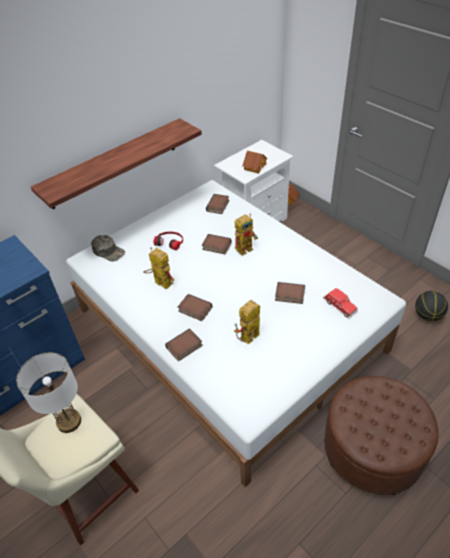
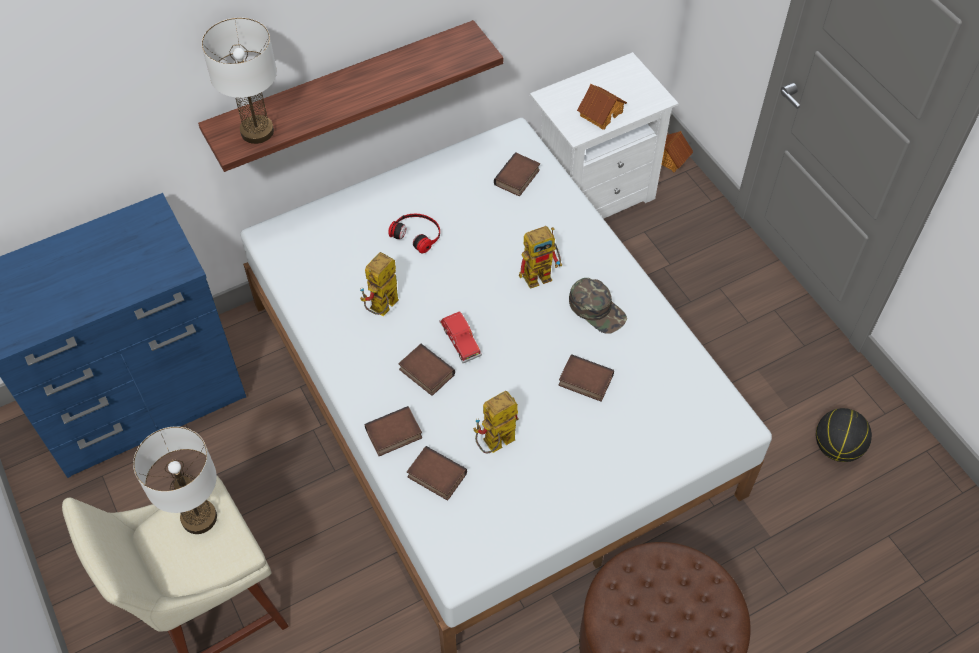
camera: 10 degrees right, 10 degrees up
green cap [91,235,125,262] -> green cap moved to [569,278,627,334]
toy robot [143,247,174,290] -> toy robot turned 105 degrees counterclockwise [360,252,399,316]
book [202,234,232,255] -> book moved to [407,446,467,501]
red toy car [323,288,358,318] -> red toy car moved to [439,311,482,363]
none -> table lamp [202,18,277,144]

